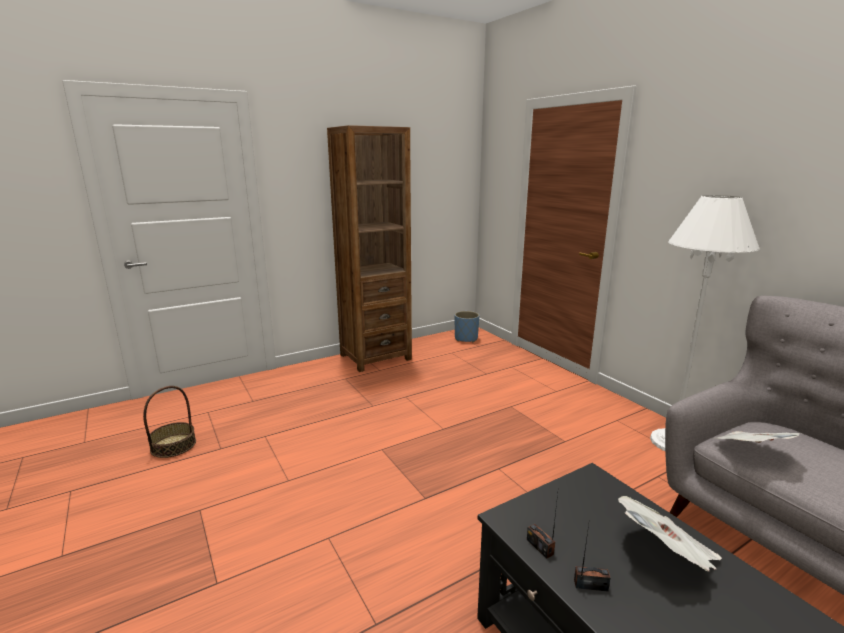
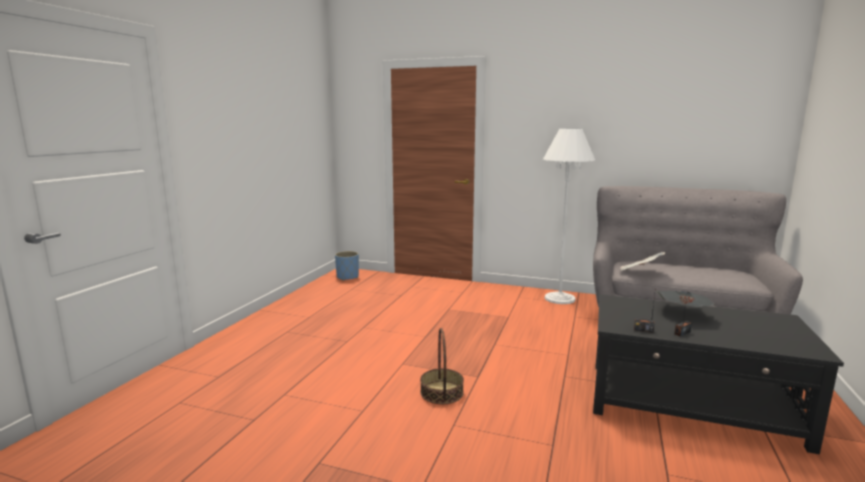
camera: 40 degrees left, 5 degrees down
basket [143,386,196,458] -> basket moved to [420,328,464,404]
brown bookcase [327,125,412,372] -> none

